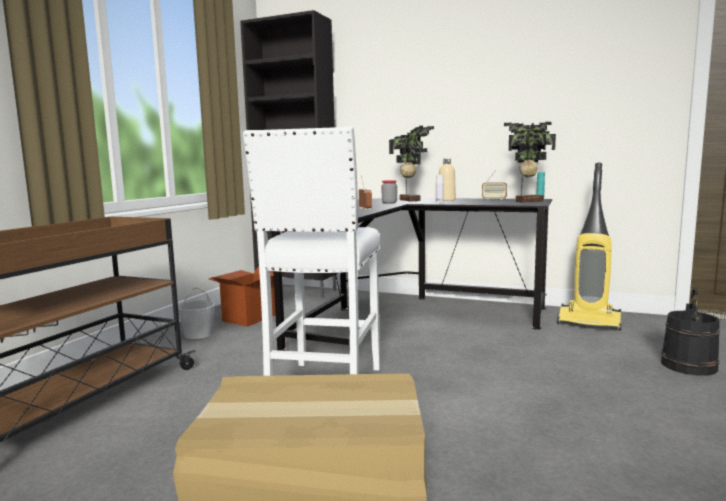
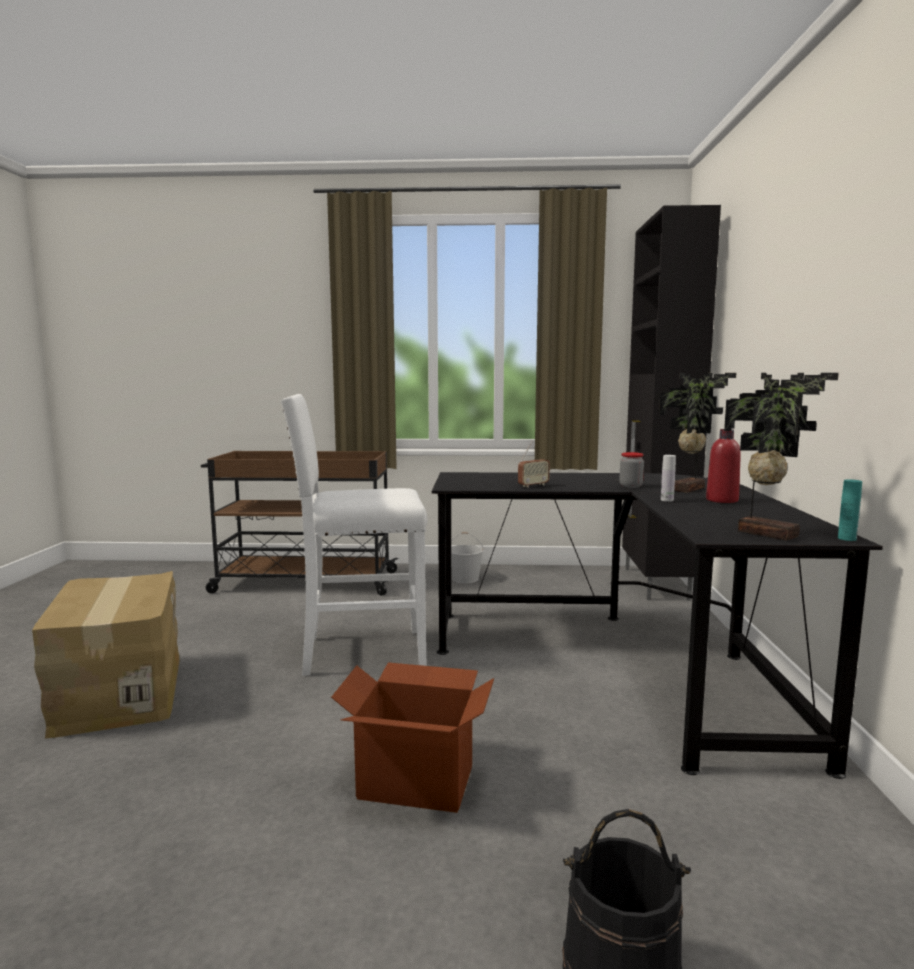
camera: 70 degrees right, 0 degrees up
cardboard box [208,266,286,327] -> cardboard box moved to [331,662,494,813]
beige bottle [439,159,456,201] -> red bottle [706,429,741,503]
radio [482,170,507,200] -> none
vacuum cleaner [557,163,622,330] -> none

